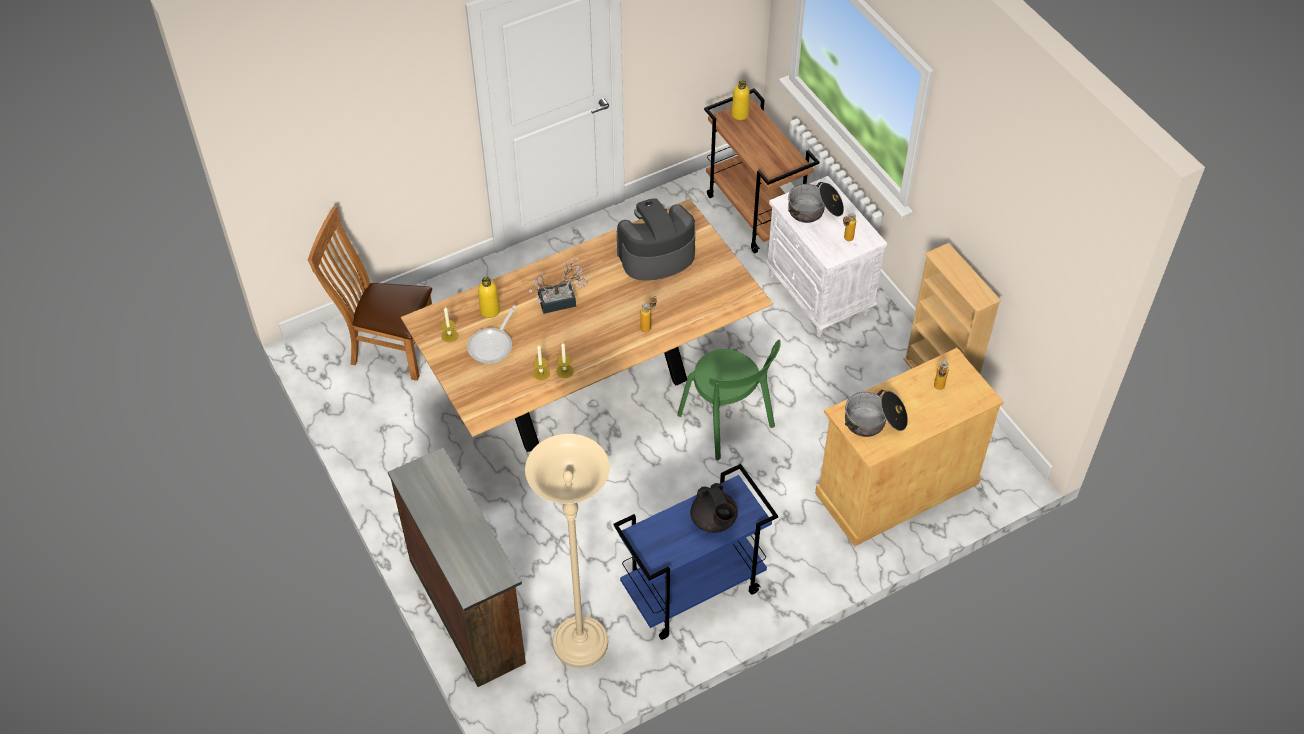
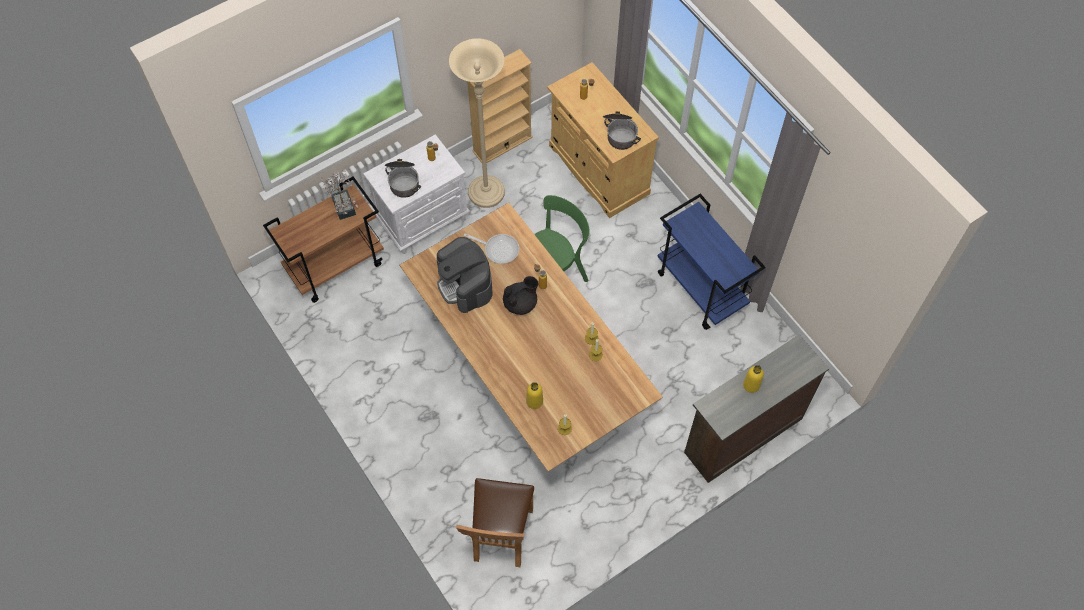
camera: 95 degrees left, 10 degrees up
frying pan [467,305,516,364] -> frying pan moved to [464,234,519,264]
beige floor lamp [525,434,610,668] -> beige floor lamp moved to [449,38,505,208]
potted plant [529,258,589,314] -> potted plant moved to [320,170,358,220]
black teapot [690,483,738,533] -> black teapot moved to [503,276,538,315]
yellow bottle [731,80,750,120] -> yellow bottle moved to [743,365,764,393]

